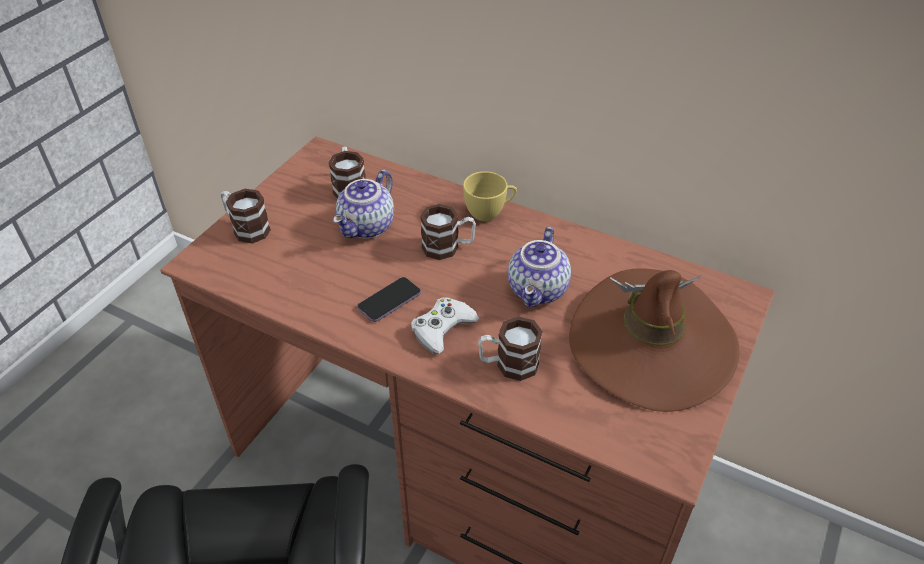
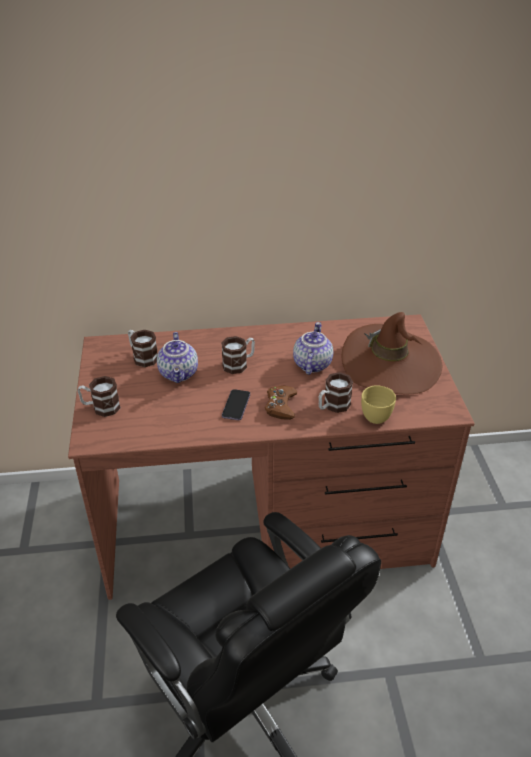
camera: 35 degrees left, 5 degrees down
white game controller [411,297,479,354] -> brown game controller [265,385,297,420]
yellow cup [463,171,517,221] -> yellow cup moved to [361,385,396,424]
teapot [508,227,571,307] -> teapot turned 150 degrees counterclockwise [293,322,333,375]

